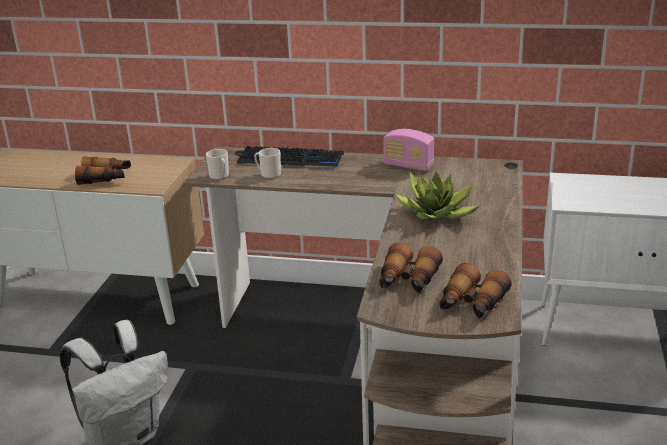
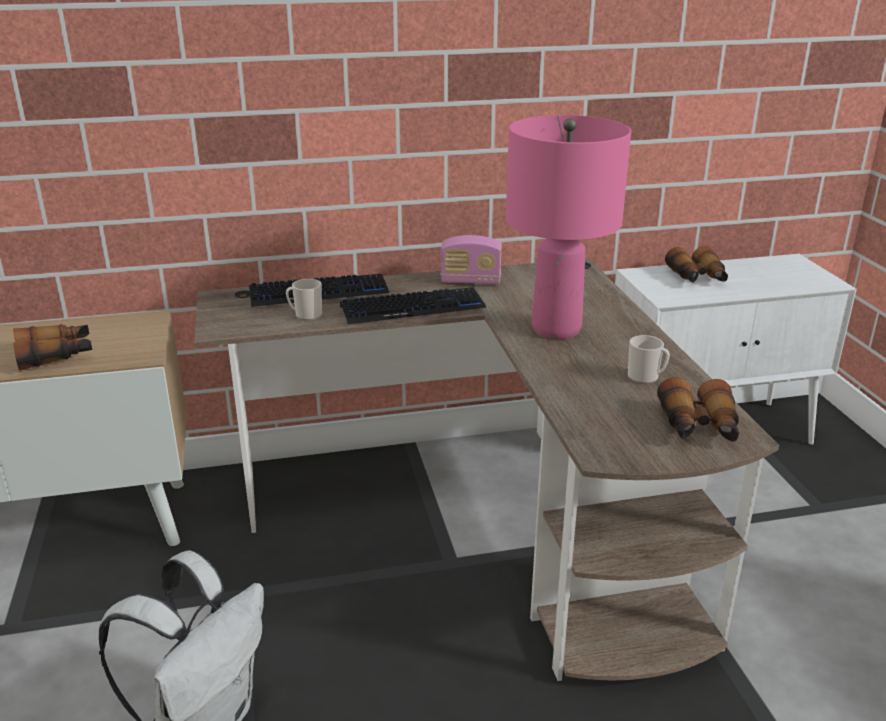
camera: 25 degrees left, 0 degrees up
mug [206,149,229,180] -> mug moved to [628,335,670,384]
binoculars [379,243,443,293] -> binoculars moved to [665,246,728,283]
potted plant [395,171,480,219] -> pink table lamp [506,115,631,339]
none -> keyboard [340,287,486,324]

